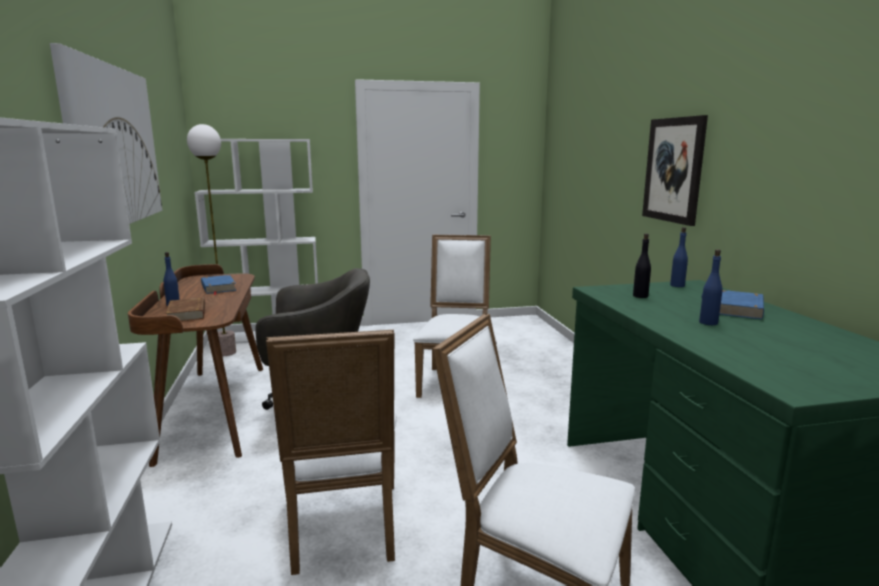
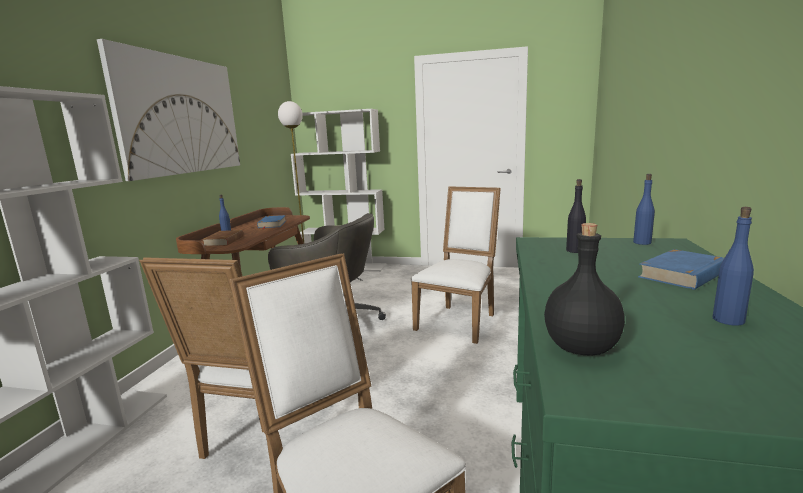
camera: 25 degrees right, 0 degrees up
picture [642,115,708,226] -> none
blue bottle [699,249,722,325] -> blue bottle moved to [713,207,754,326]
none -> black bottle [544,223,625,356]

